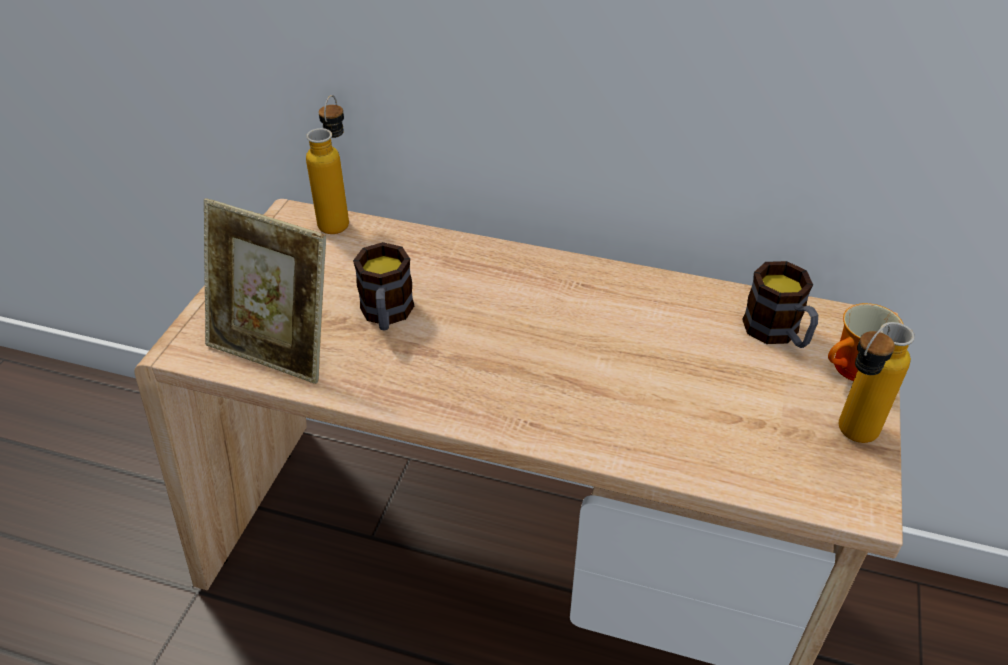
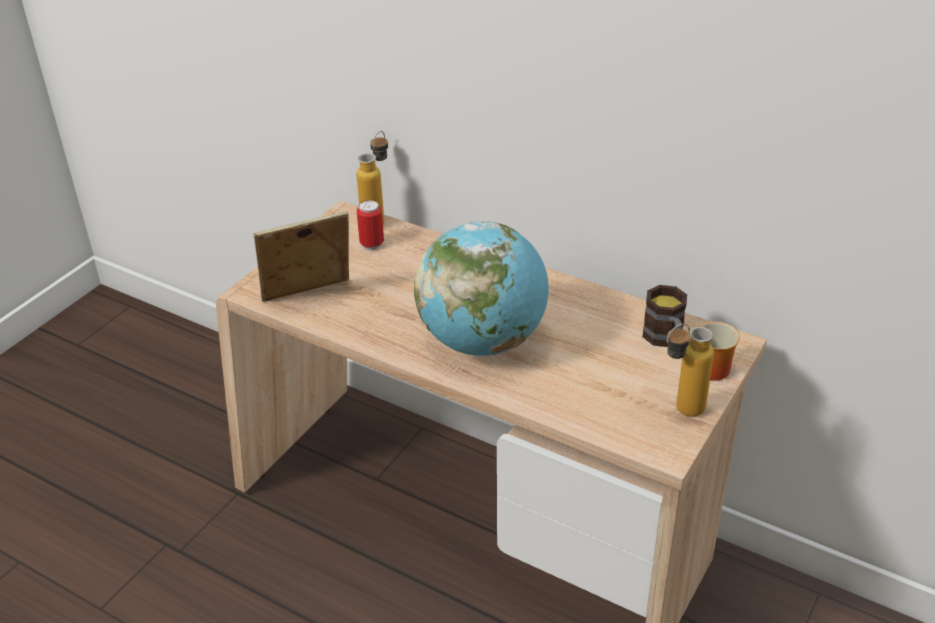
camera: 15 degrees right, 5 degrees down
picture frame [204,198,326,384] -> picture frame turned 120 degrees clockwise [253,211,349,302]
mug [353,242,414,330] -> none
none -> can [356,200,384,250]
none -> globe [414,221,549,356]

